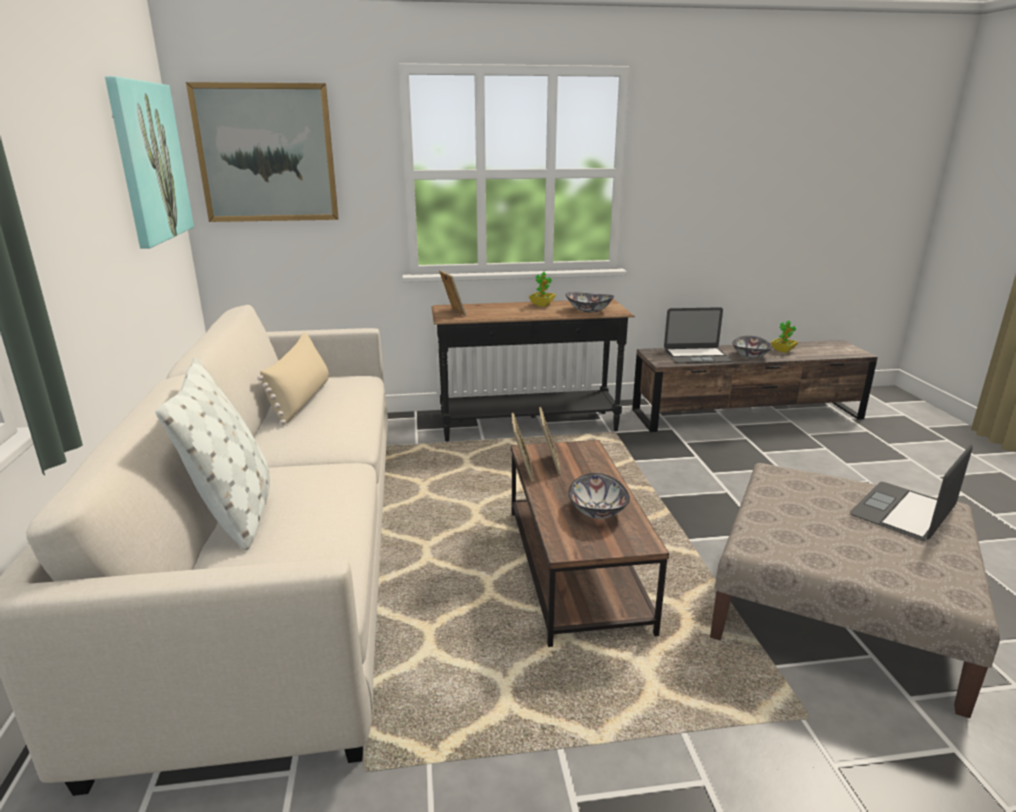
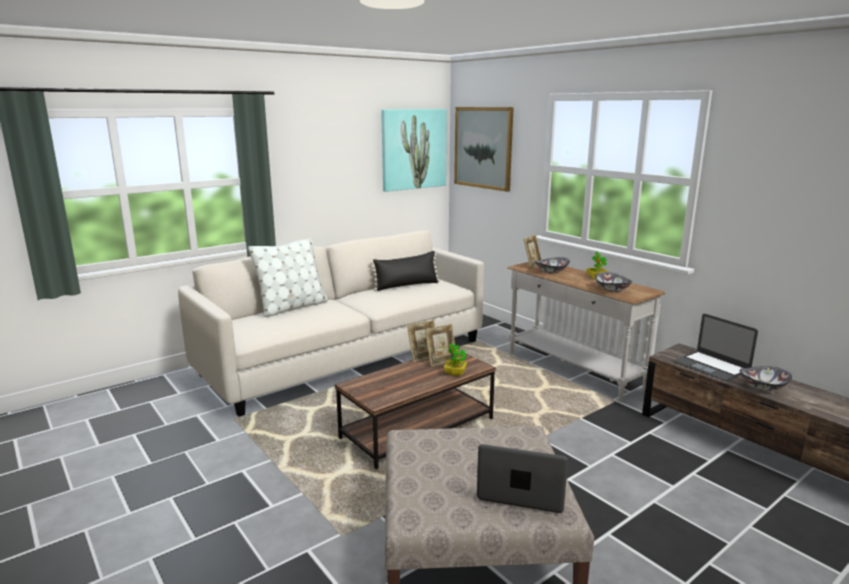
camera: 60 degrees right, 5 degrees down
beige pillow [257,332,329,425] -> black pillow [371,251,440,291]
black console table [431,299,635,441] -> white console table [507,262,665,402]
bowl [568,473,630,519] -> bowl moved to [535,257,570,274]
potted plant [771,320,798,353] -> potted plant moved to [444,343,467,376]

